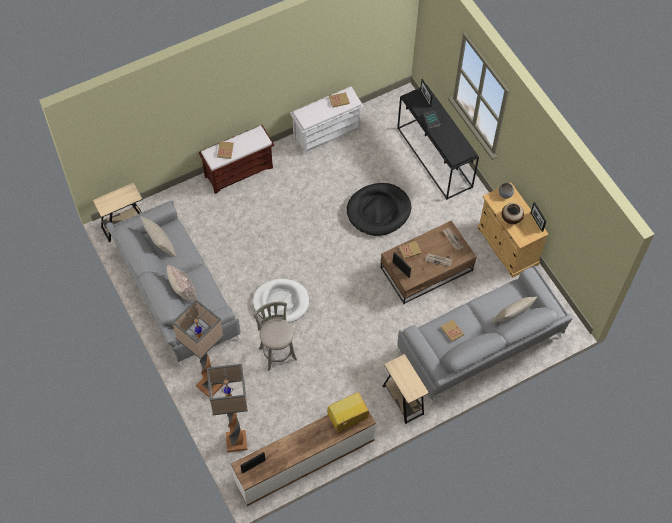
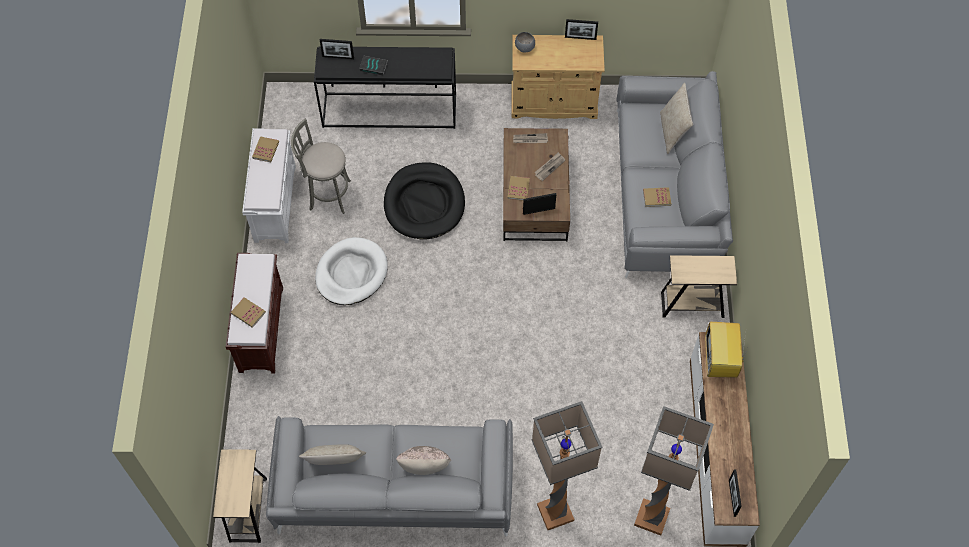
camera: 60 degrees left, 0 degrees up
white dog bed [253,279,309,323] -> white dog bed moved to [315,237,388,305]
grey stool [253,302,297,371] -> grey stool moved to [291,119,351,214]
vase [502,203,524,224] -> none

